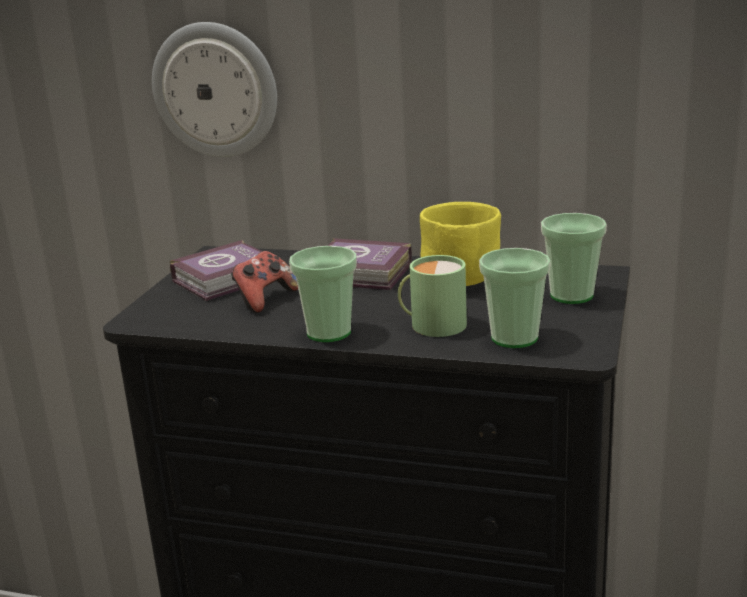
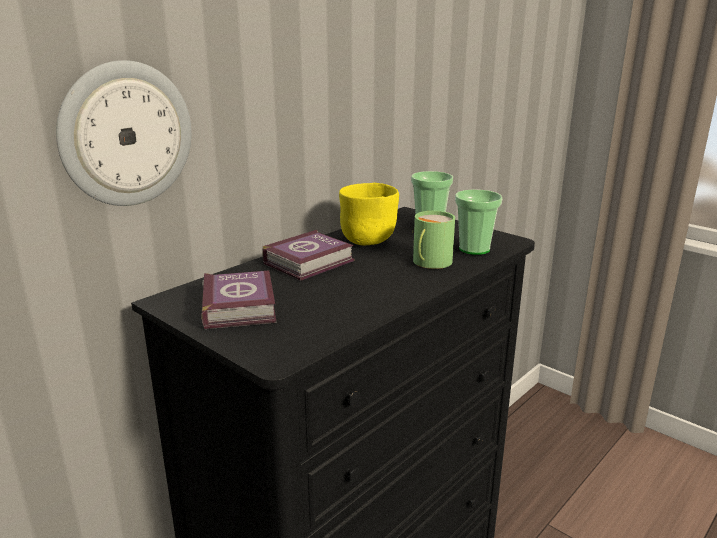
camera: 65 degrees left, 0 degrees up
game controller [231,251,298,313] -> none
cup [289,246,357,342] -> none

